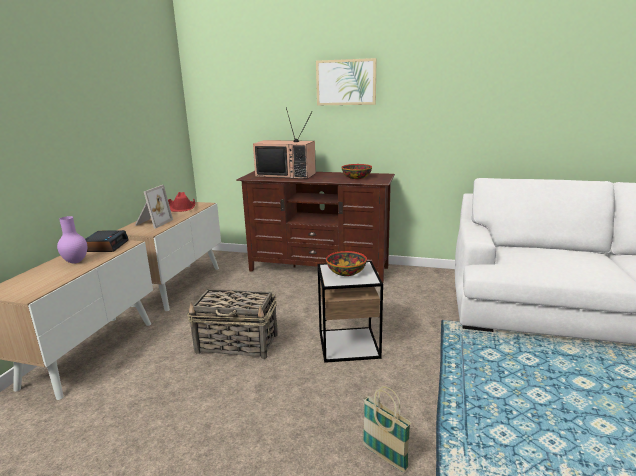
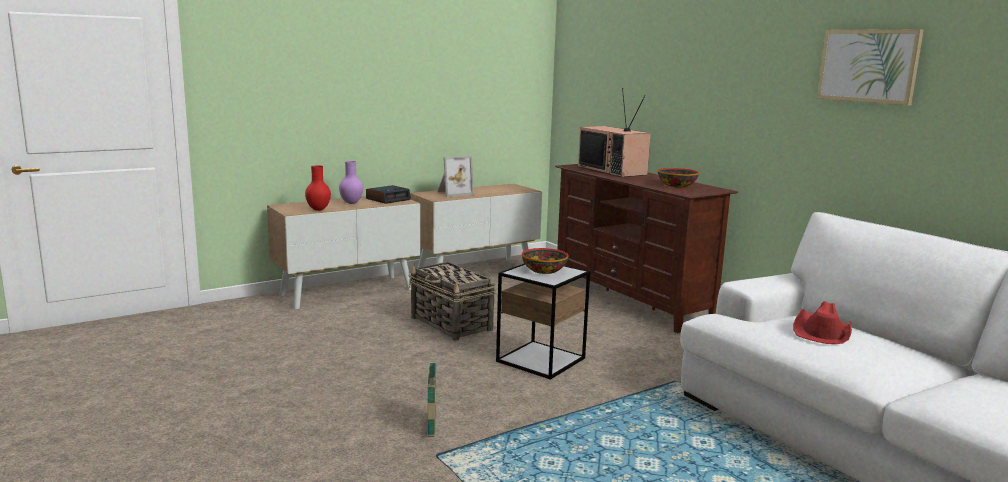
camera: 40 degrees right, 5 degrees down
red hat [168,192,195,212] -> red hat moved to [793,301,852,344]
picture [316,58,377,105] -> picture moved to [817,29,924,105]
none -> red vase [305,166,331,211]

